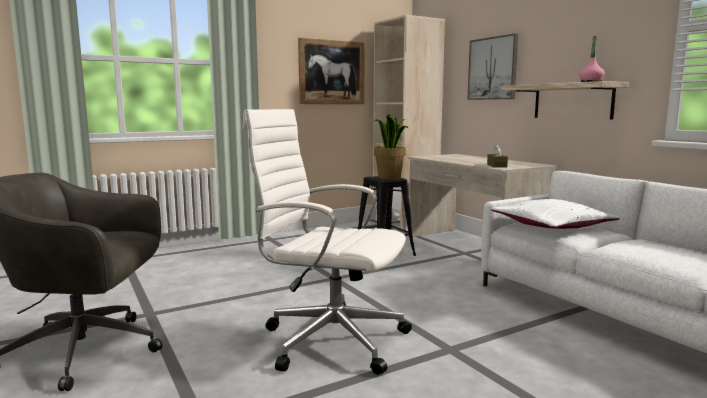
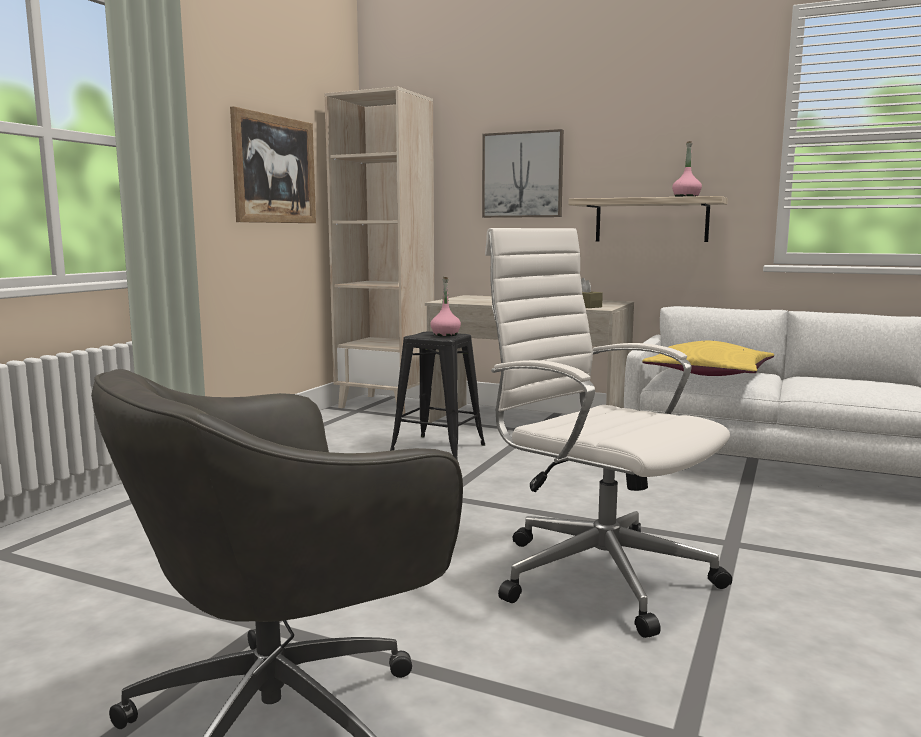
camera: 35 degrees left, 0 degrees up
white office chair [243,109,412,375] -> white office chair turned 60 degrees clockwise [485,228,732,638]
potted plant [374,114,408,180] -> pink bottle [430,277,461,337]
white pillow [491,199,620,229] -> yellow pillow [642,341,774,376]

